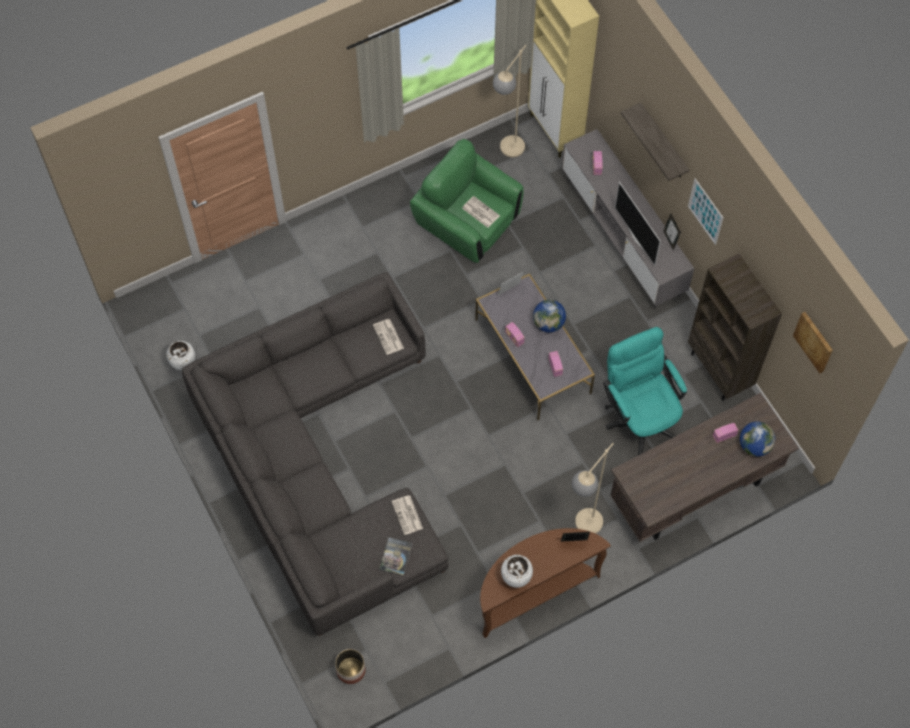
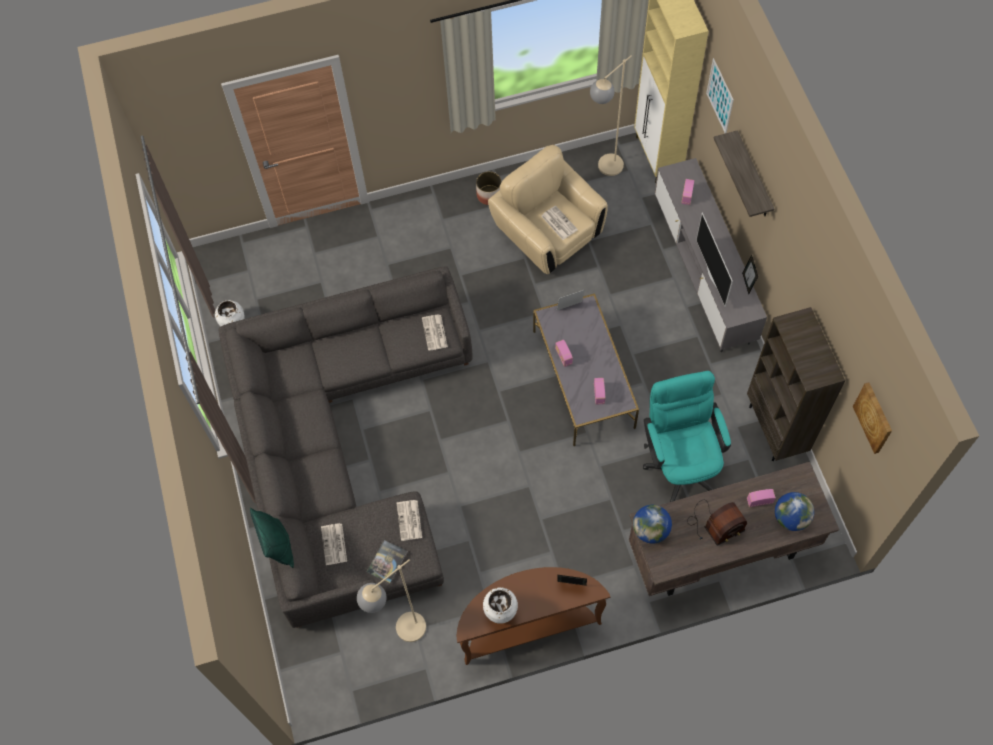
camera: 15 degrees right, 0 degrees up
planter [335,649,366,684] -> planter moved to [476,171,502,205]
green armchair [410,139,524,263] -> beige armchair [488,145,608,274]
globe [533,300,566,333] -> globe moved to [633,505,672,544]
beige floor lamp [572,443,614,534] -> beige floor lamp moved to [357,559,426,642]
picture [688,178,724,245] -> picture moved to [706,58,734,133]
none -> green pillow [250,508,294,568]
none -> newspaper [321,523,347,565]
none -> radio [687,500,747,546]

